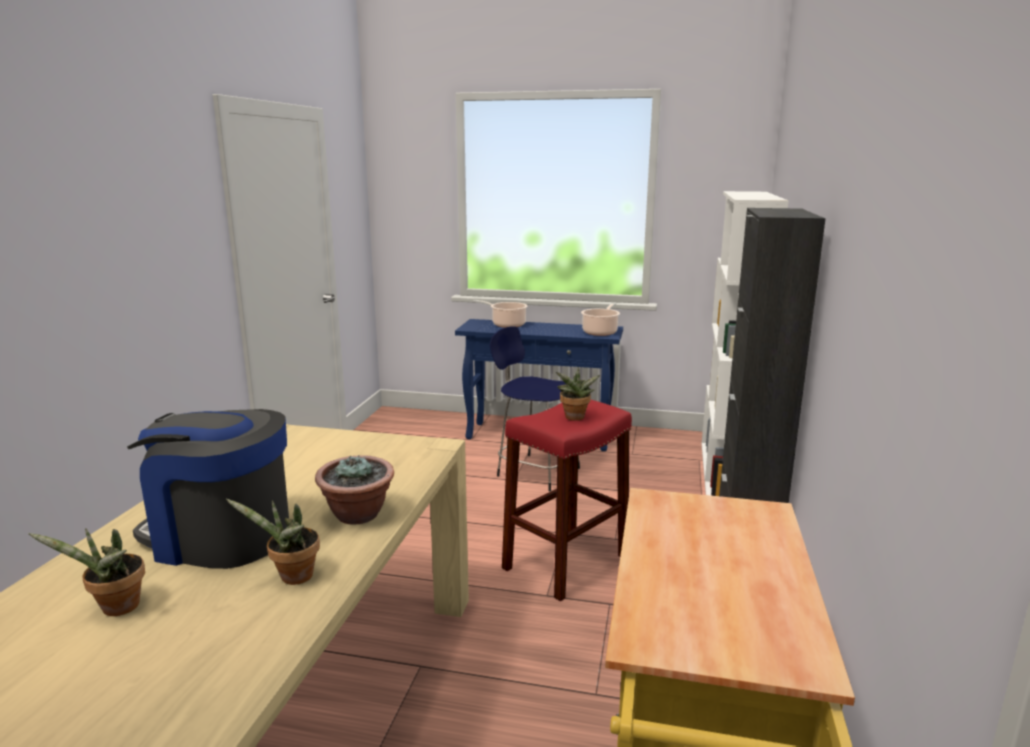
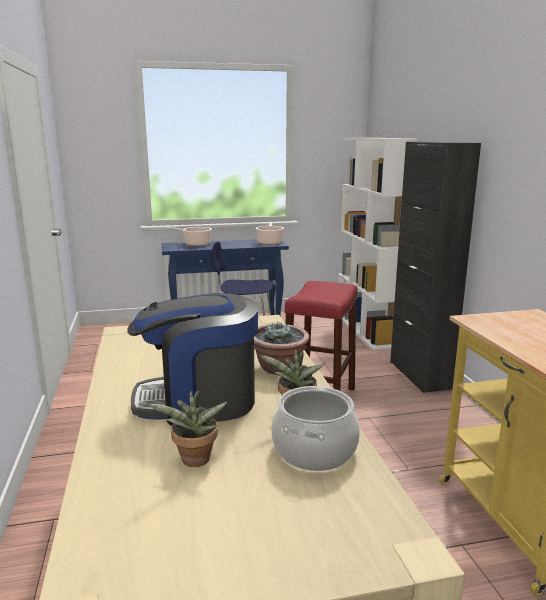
camera: 25 degrees left, 0 degrees up
potted plant [556,367,600,421] -> none
none -> cooking pot [271,386,360,471]

